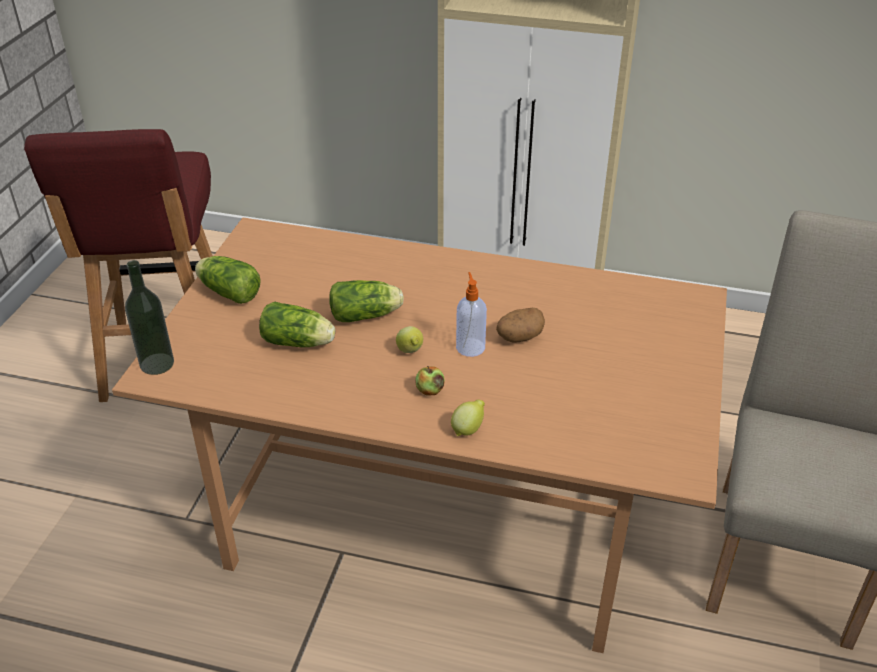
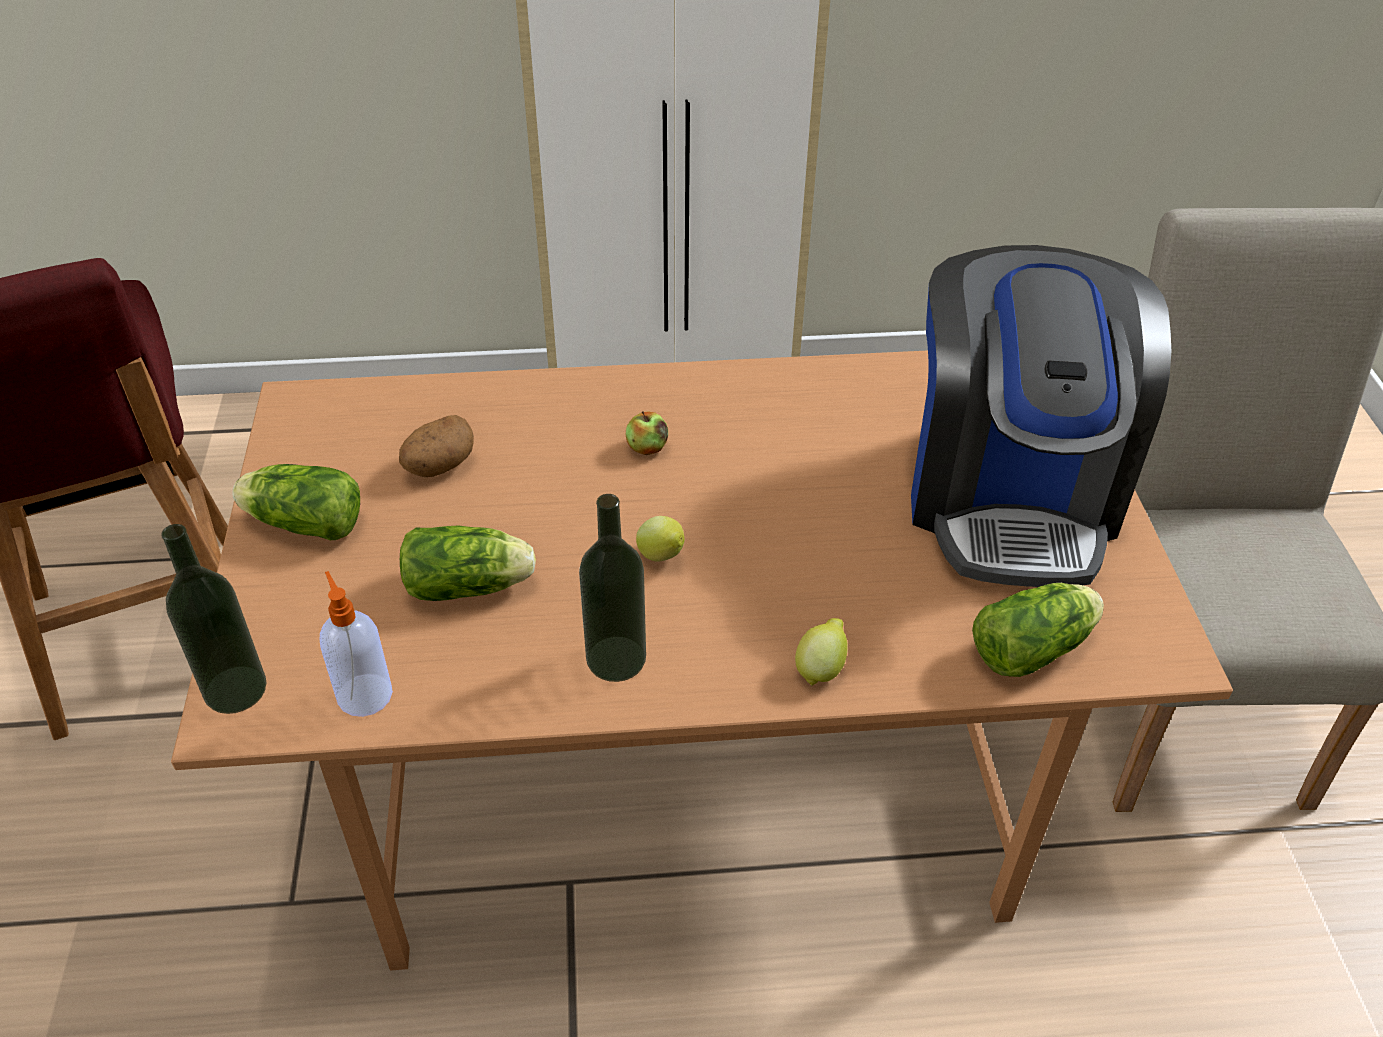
camera: 20 degrees left, 5 degrees up
lettuce [329,280,404,322] -> lettuce moved to [972,583,1104,677]
apple [415,366,445,395] -> apple moved to [626,411,668,455]
soap dispenser [456,272,487,357] -> soap dispenser moved to [320,571,393,717]
potato [496,308,545,343] -> potato moved to [399,415,474,477]
none -> bottle [579,494,646,682]
none -> coffee machine [911,245,1171,587]

